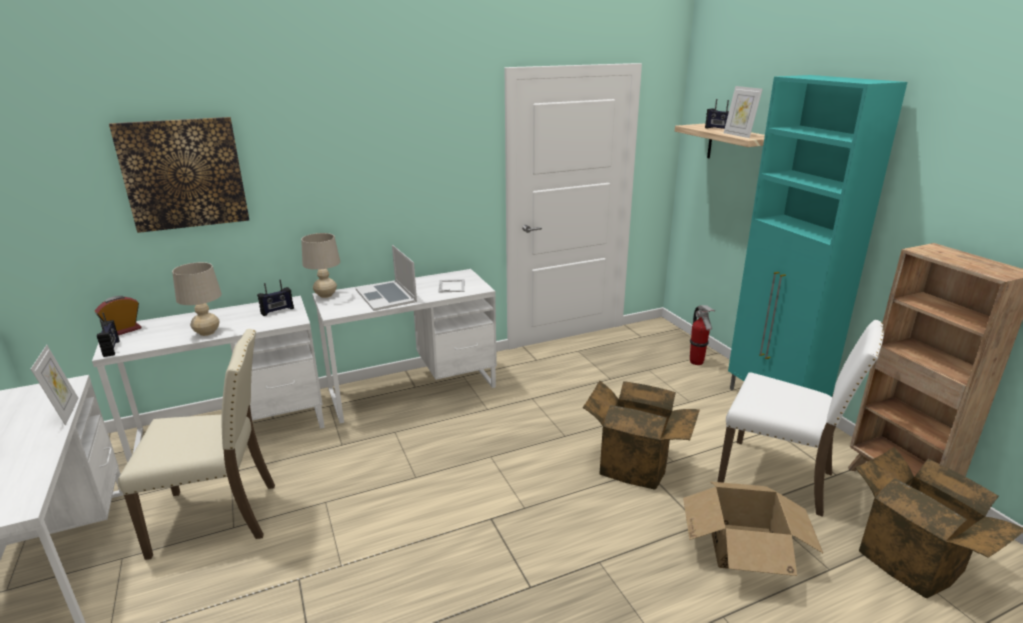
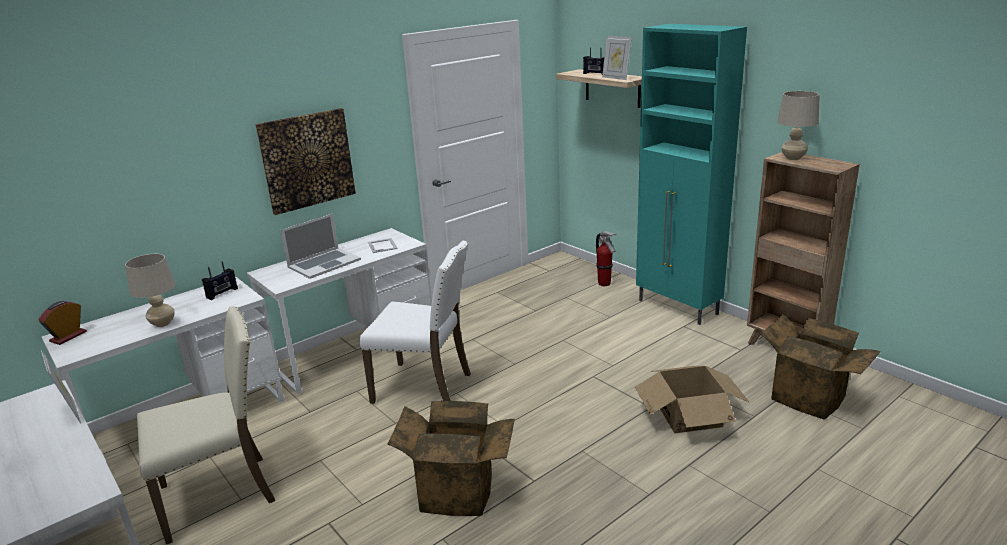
camera: 15 degrees left, 0 degrees up
radio [97,313,120,357] -> none
picture [109,117,249,233] -> picture moved to [255,108,356,215]
beige table lamp [301,233,340,298] -> beige table lamp moved to [777,91,820,160]
laptop [356,245,417,311] -> laptop turned 90 degrees counterclockwise [280,214,361,279]
cardboard box [583,380,700,490] -> cardboard box moved to [387,401,515,516]
white chair [717,320,884,517] -> white chair moved to [359,241,471,404]

